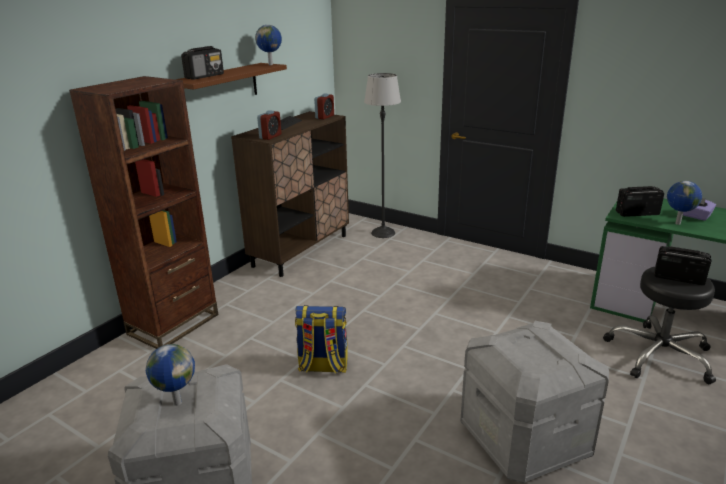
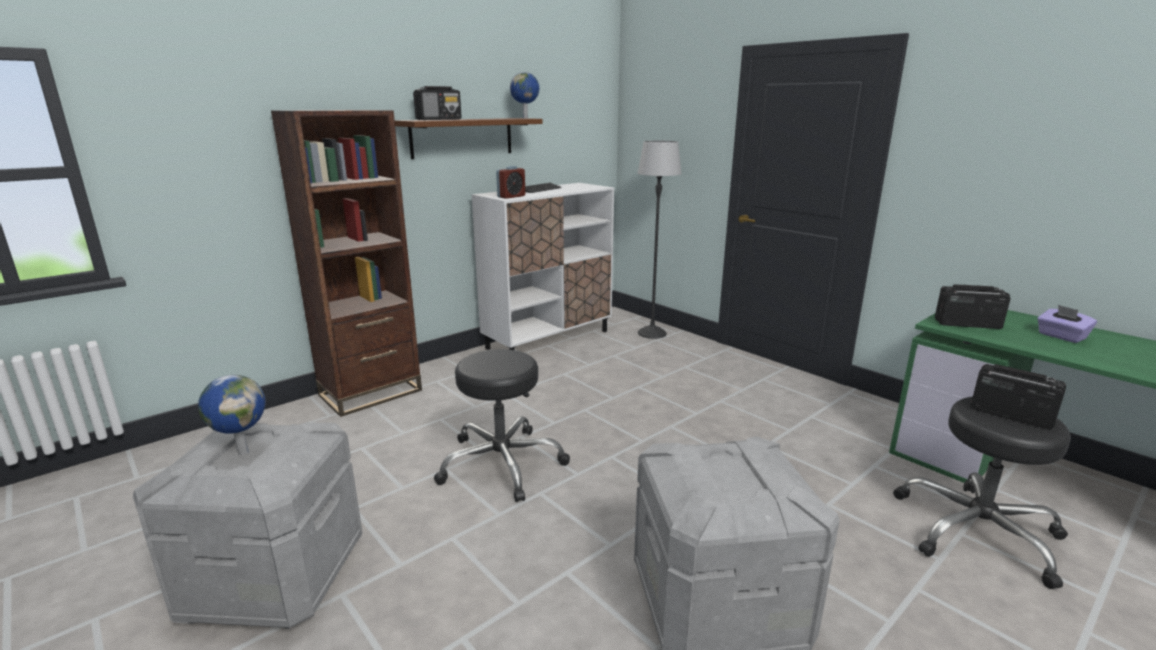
camera: 15 degrees right, 5 degrees down
brown cabinet [231,111,349,277] -> white cabinet [471,183,614,350]
backpack [295,305,348,374] -> black stool [434,349,570,502]
alarm clock [314,93,334,119] -> none
globe [667,181,702,225] -> none

